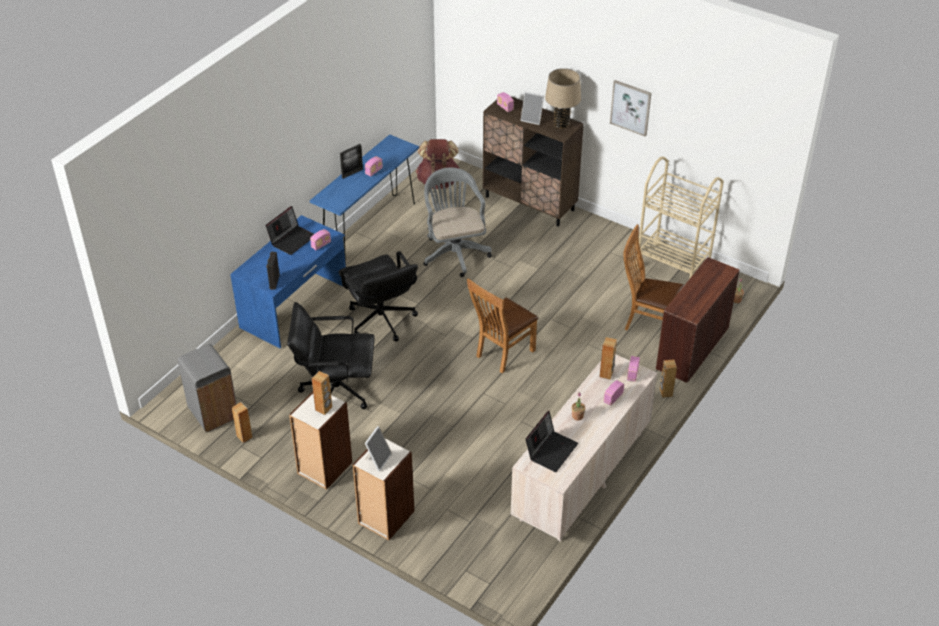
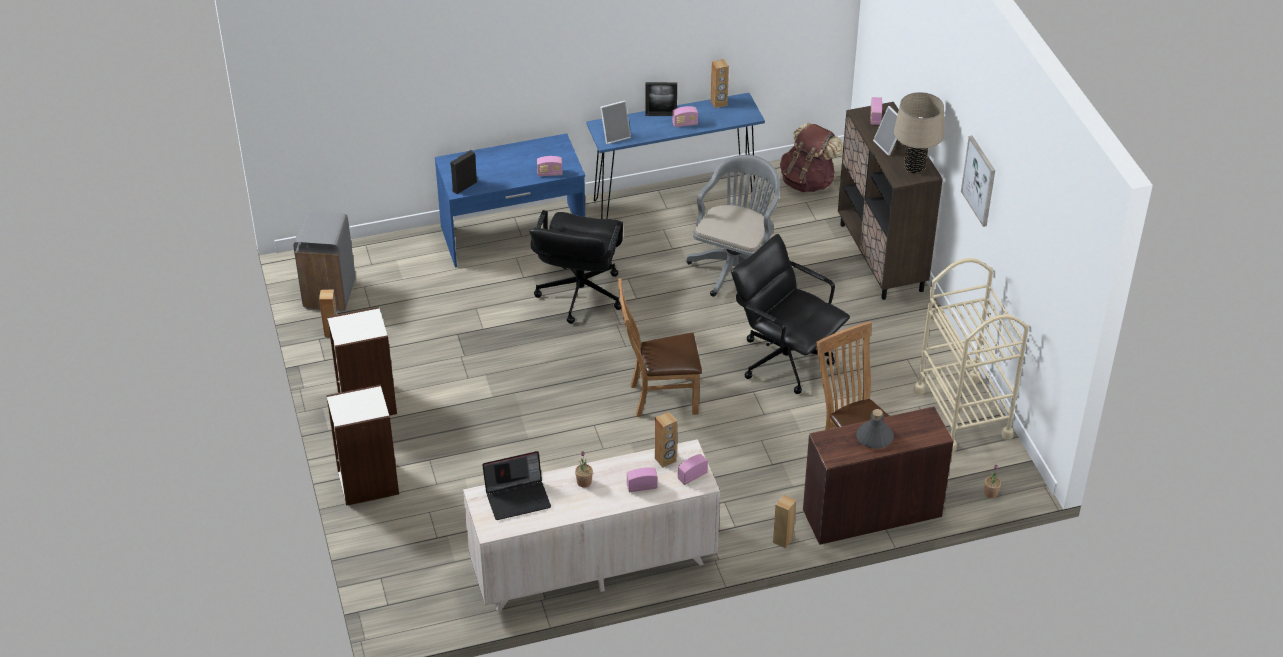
camera: 40 degrees right, 0 degrees up
laptop [266,206,314,255] -> none
black office chair [287,302,375,409] -> black office chair moved to [731,234,850,394]
brown speaker [312,371,332,415] -> brown speaker moved to [711,59,729,108]
picture frame [365,426,392,471] -> picture frame moved to [600,100,631,144]
none -> grey bottle [856,409,894,449]

